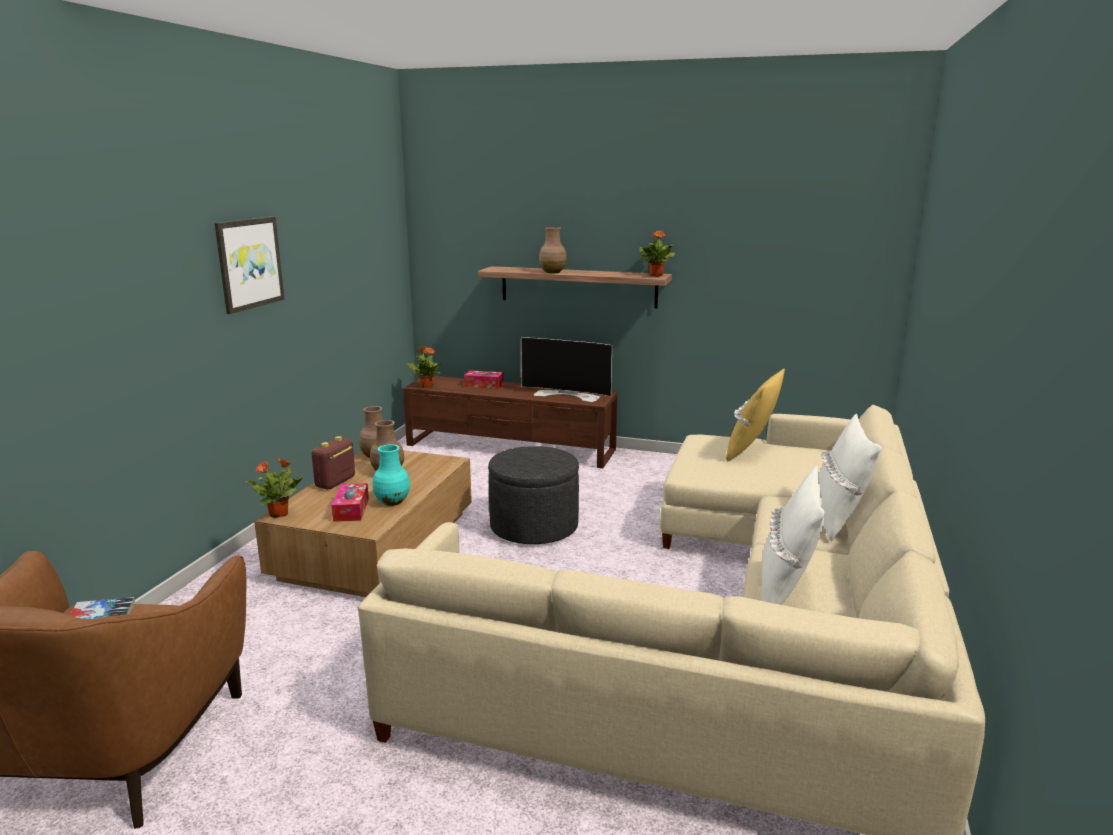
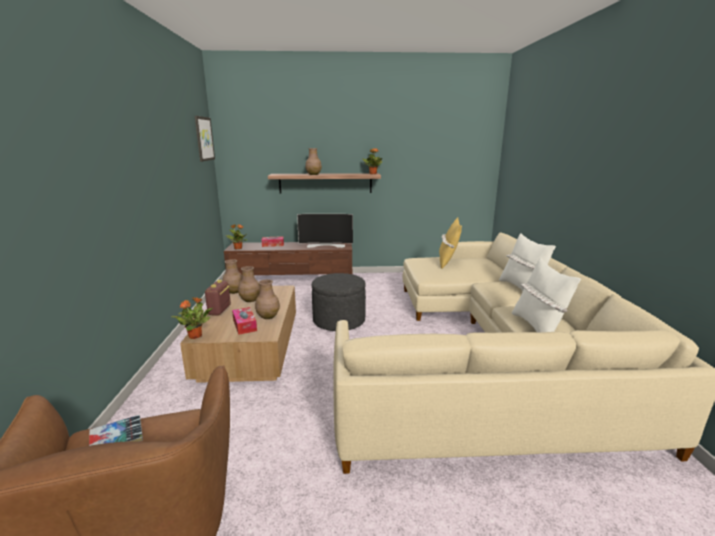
camera: 20 degrees left, 0 degrees up
picture [215,217,285,314] -> picture moved to [195,116,215,162]
turquoise vase [372,444,410,506] -> brown vase [255,279,280,319]

